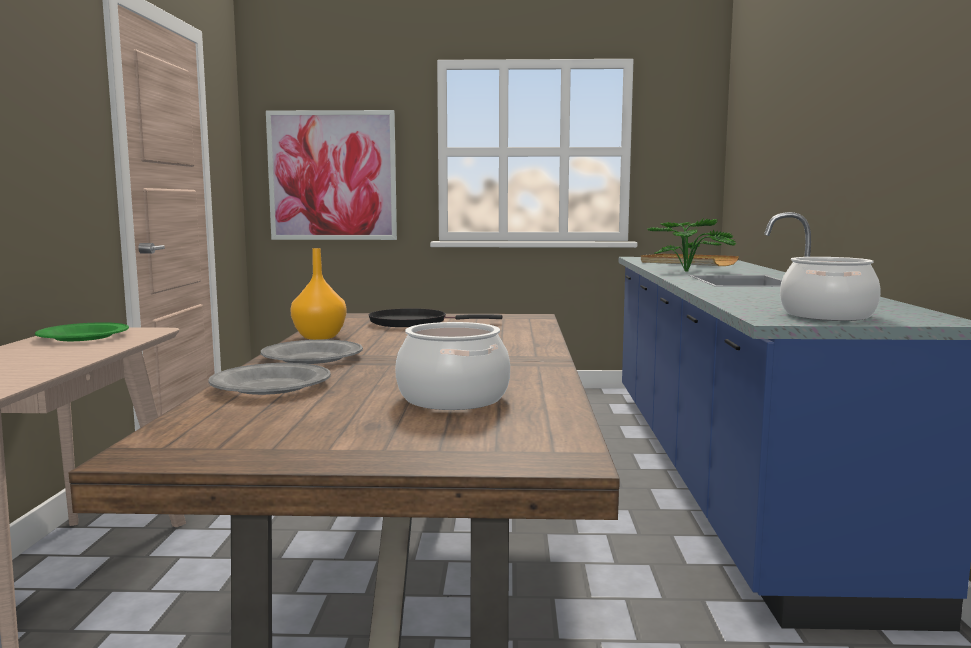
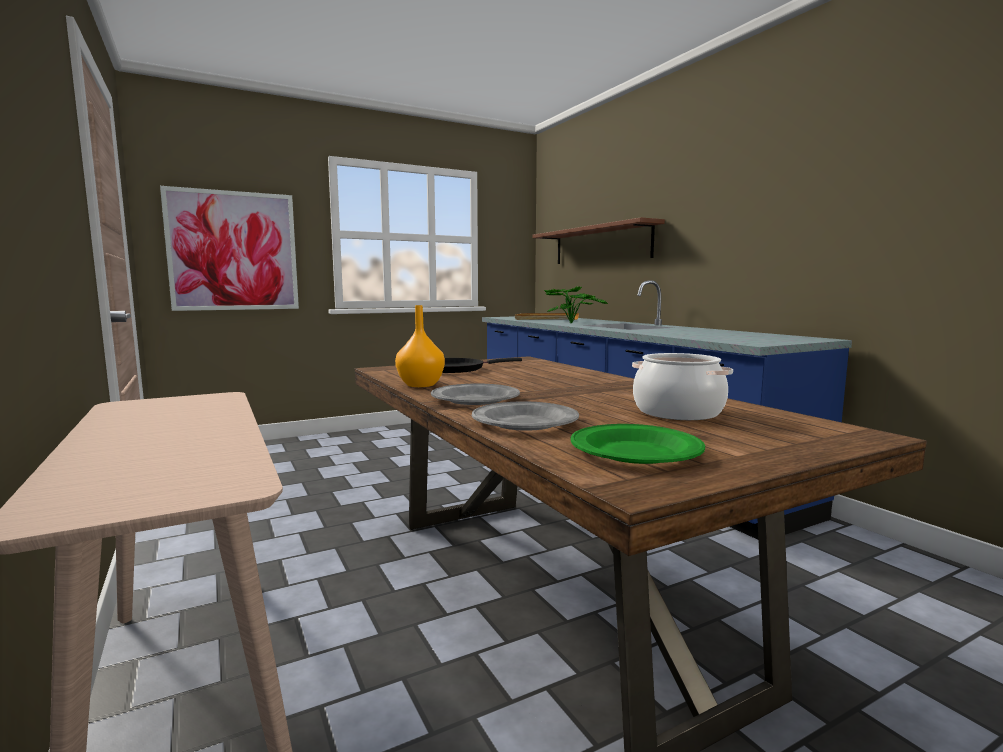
camera: 30 degrees left, 0 degrees up
green plate [35,322,129,341] -> green plate moved to [570,424,705,464]
cooking pot [780,257,881,321] -> none
none -> brown shelf [532,217,665,264]

